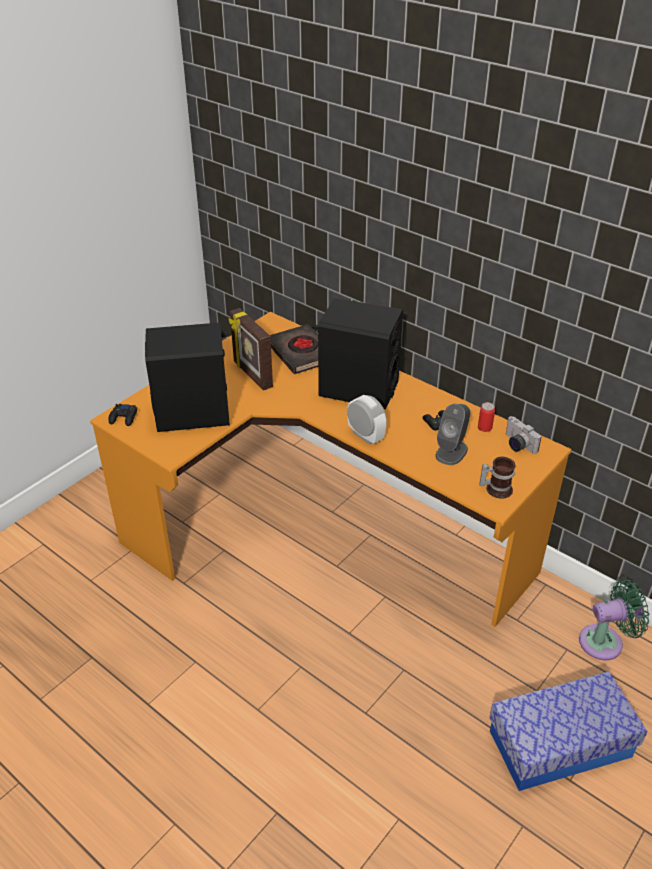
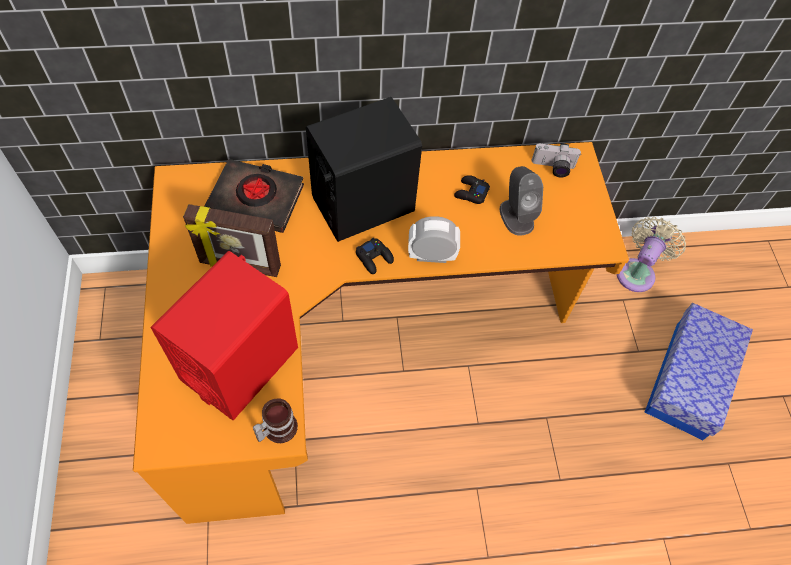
camera: 50 degrees left, 20 degrees up
black game controller [108,404,137,426] -> black game controller moved to [356,237,394,274]
black speaker [145,323,230,432] -> red speaker [150,251,298,420]
can [478,402,495,432] -> none
mug [479,457,516,499] -> mug moved to [253,398,298,443]
green fan [579,579,649,661] -> beige fan [617,217,686,292]

